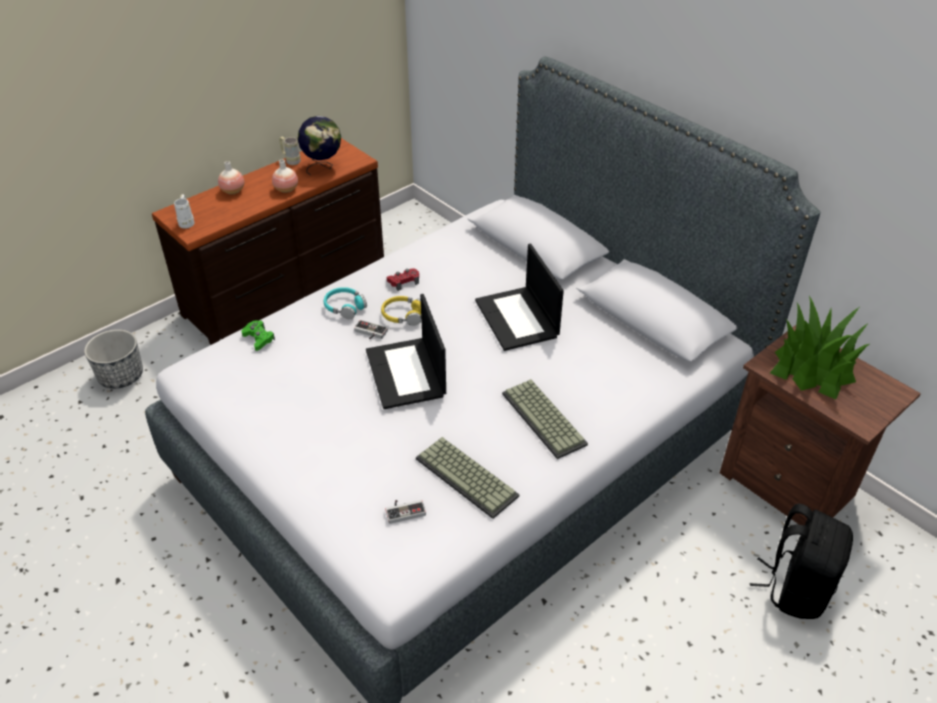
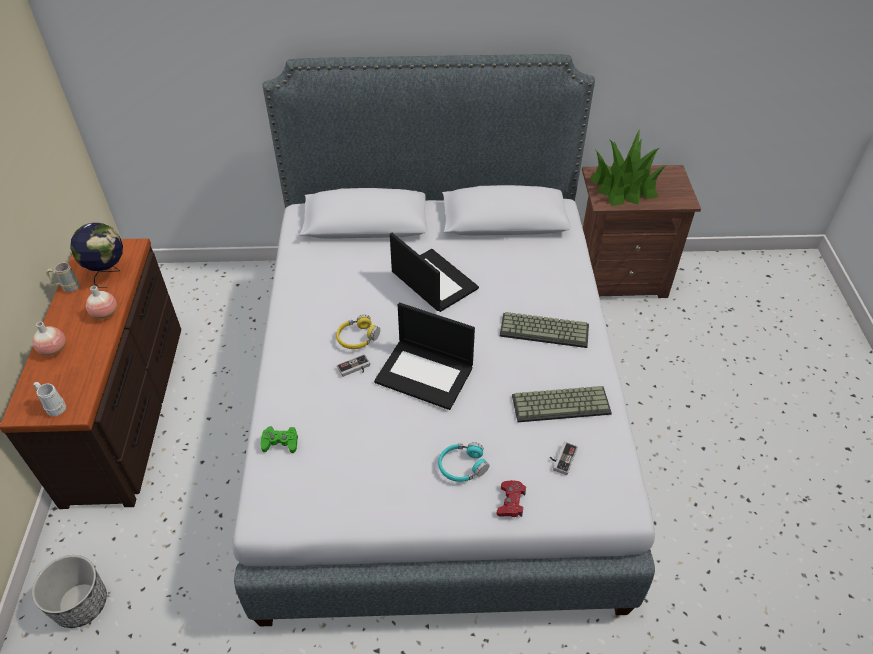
camera: 50 degrees left, 5 degrees up
turquoise headphones [324,287,367,319] -> turquoise headphones moved to [438,442,489,482]
red game controller [387,268,419,291] -> red game controller moved to [496,480,526,517]
laptop [475,244,564,351] -> laptop turned 150 degrees counterclockwise [390,233,479,312]
black backpack [750,504,853,619] -> none

